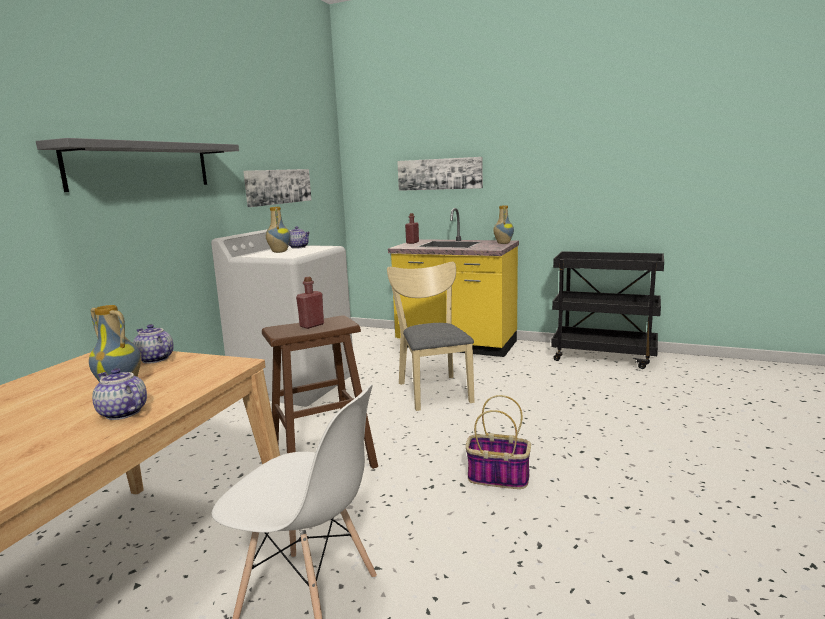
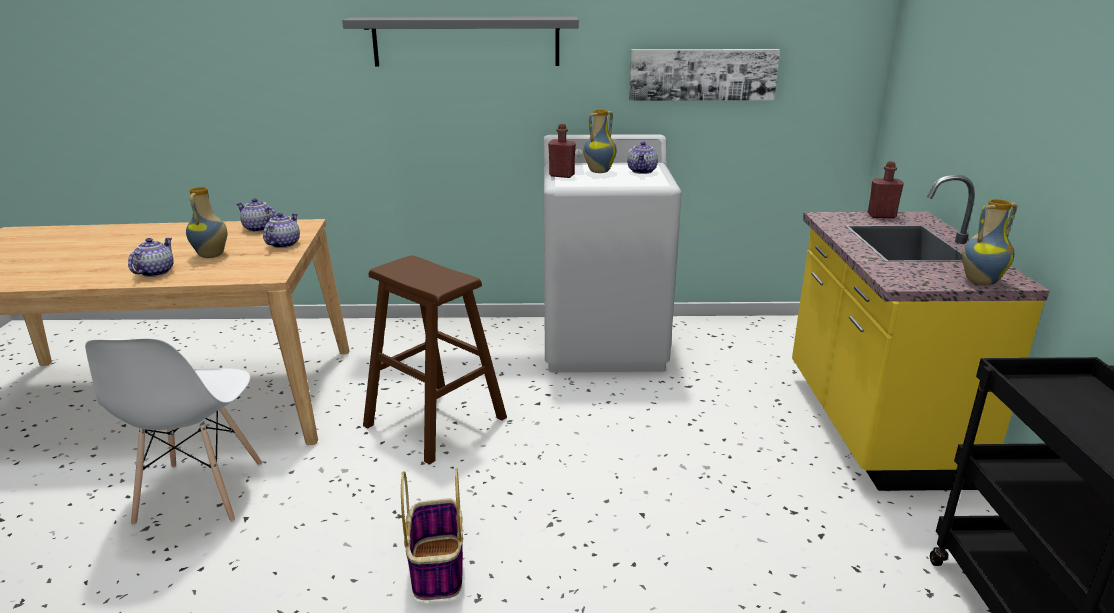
camera: 65 degrees right, 10 degrees up
red bottle [296,277,324,329] -> red bottle moved to [548,124,576,178]
beige chair [387,262,474,411] -> none
picture [397,157,483,191] -> none
none -> teapot [236,198,277,232]

